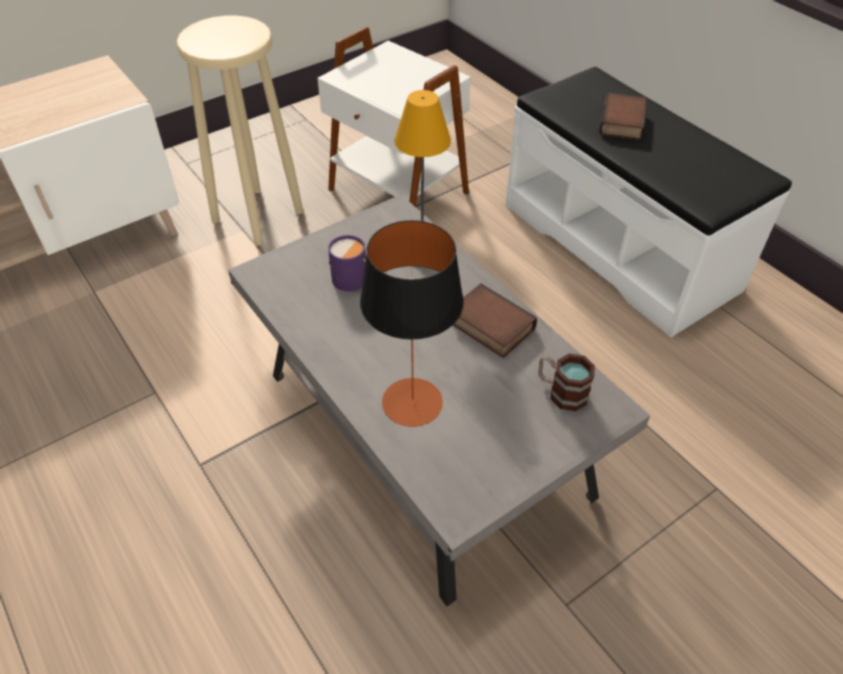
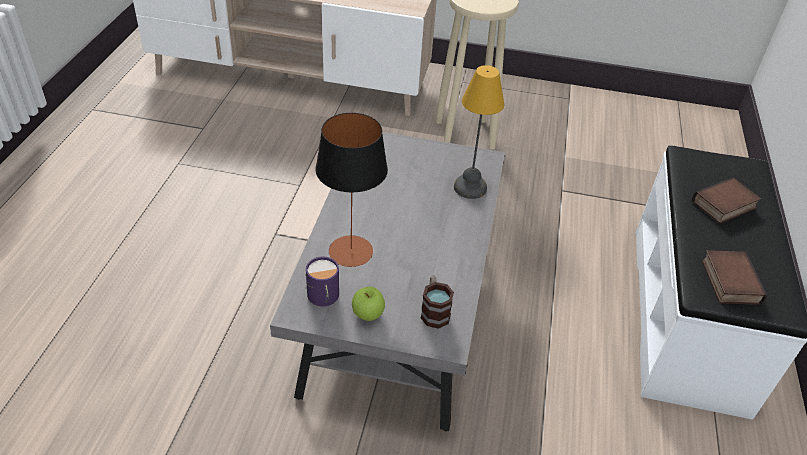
camera: 45 degrees right, 5 degrees down
white side table [317,27,471,207] -> none
purple mug [328,235,366,292] -> purple mug moved to [305,257,339,306]
book [453,283,537,358] -> book moved to [702,250,767,305]
none -> apple [352,286,385,321]

